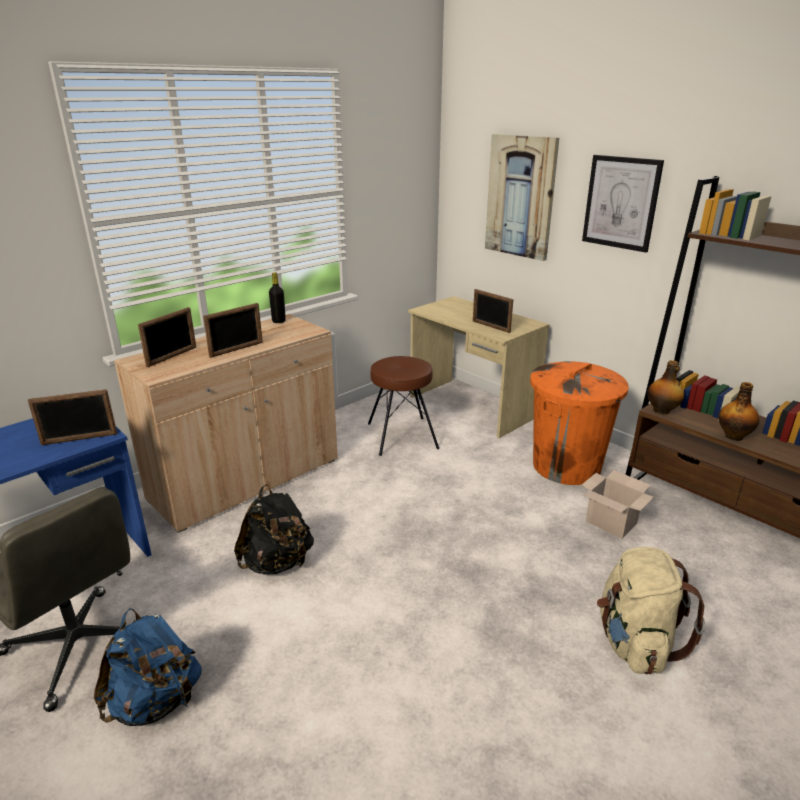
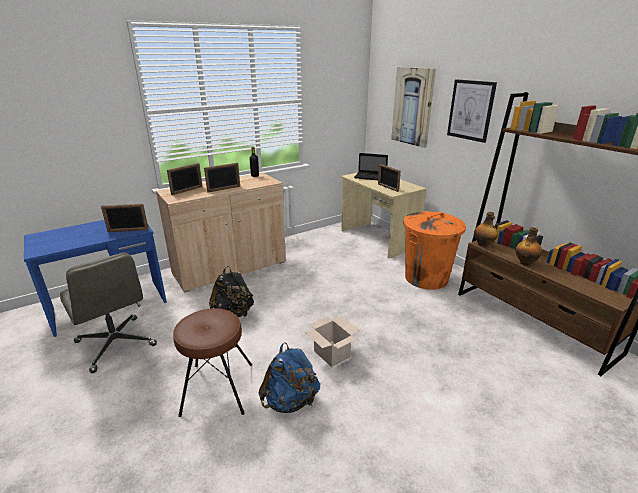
camera: 10 degrees right, 0 degrees up
blue backpack [94,608,201,726] -> blue backpack moved to [259,342,320,413]
brown stool [368,356,439,456] -> brown stool moved to [173,308,252,417]
cardboard box [582,470,654,539] -> cardboard box moved to [305,316,360,367]
beige backpack [597,547,706,674] -> none
none -> laptop [354,153,388,180]

